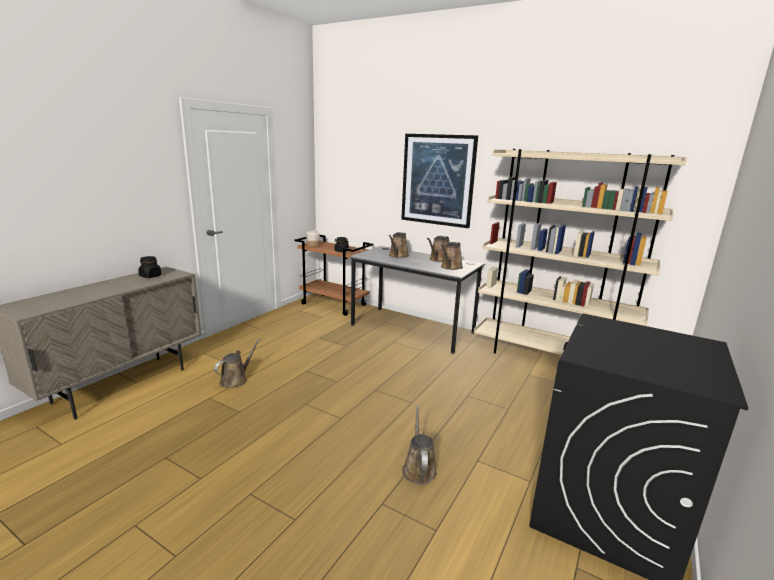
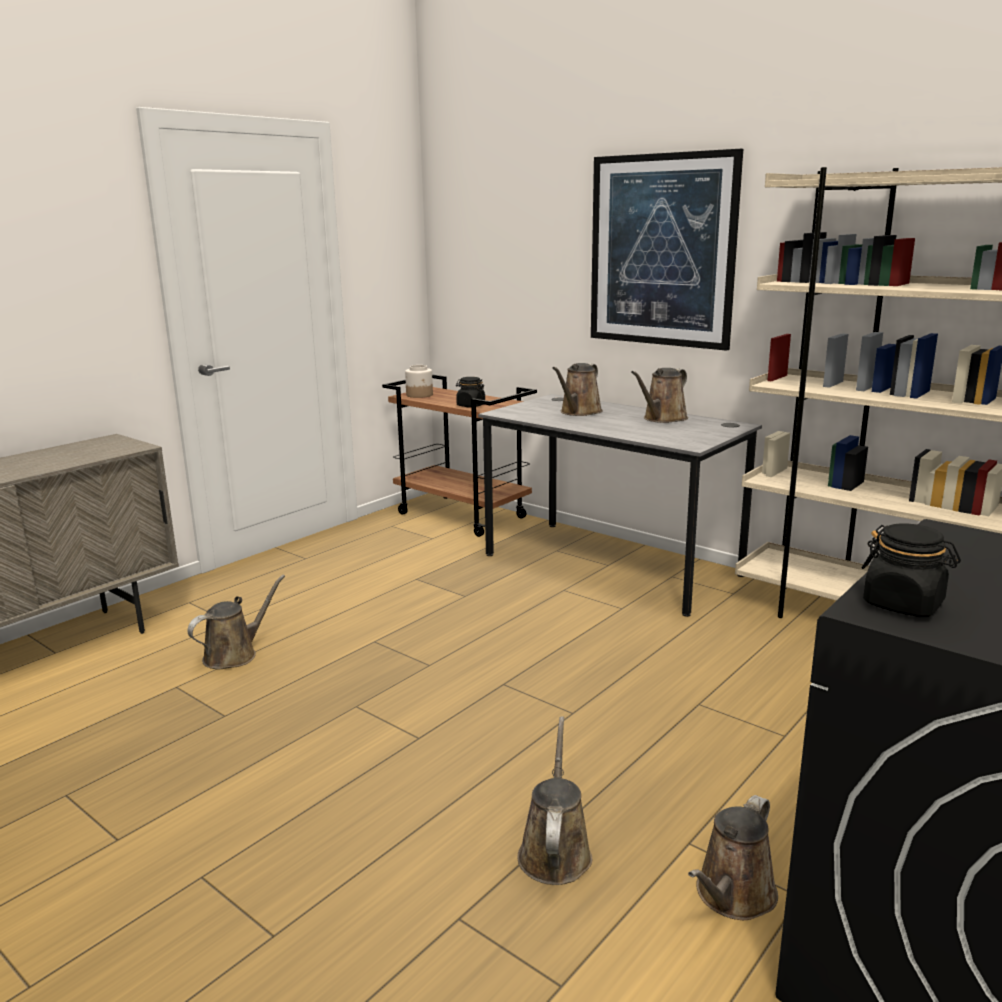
camera: 10 degrees right, 0 degrees up
black jar [138,256,162,278] -> black jar moved to [862,524,961,617]
brown watering can [441,242,463,270] -> brown watering can moved to [688,795,778,920]

